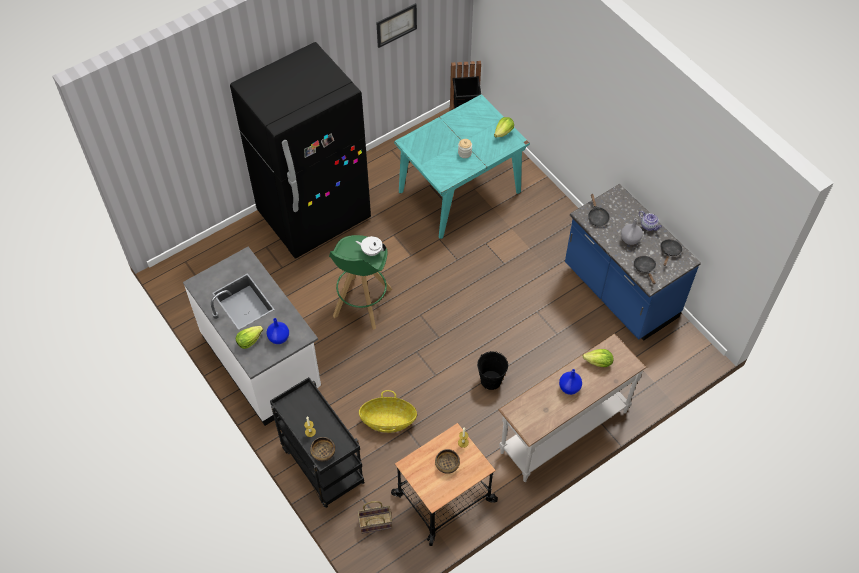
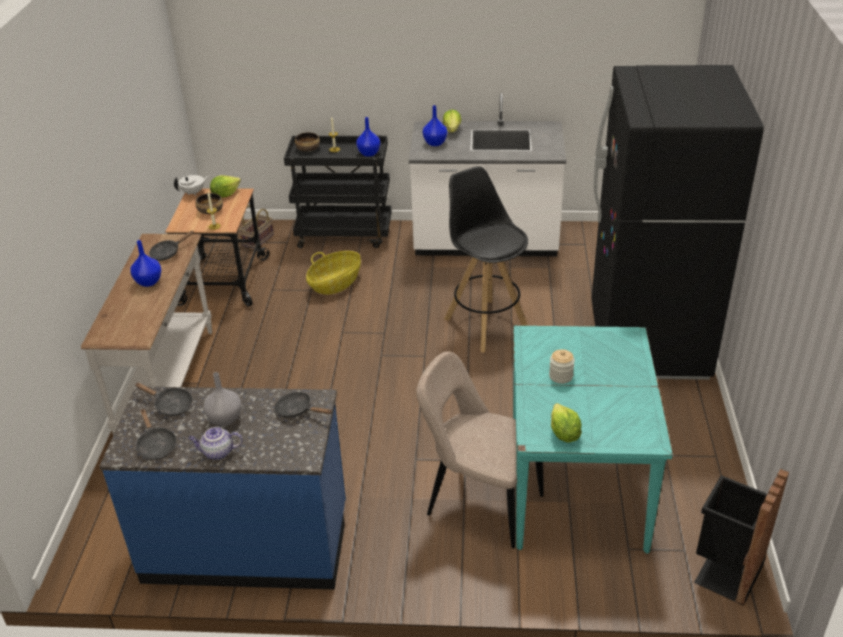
camera: 130 degrees right, 20 degrees down
green stool [329,235,392,330] -> black stool [444,166,528,353]
white teapot [355,236,386,256] -> white teapot moved to [174,175,210,196]
picture [376,3,417,48] -> none
black bucket [477,351,508,390] -> none
lettuce [583,349,614,367] -> lettuce moved to [210,175,241,197]
none -> black frying pan [149,231,194,261]
none -> blue vase [356,117,380,157]
none -> beige chair [416,351,544,548]

